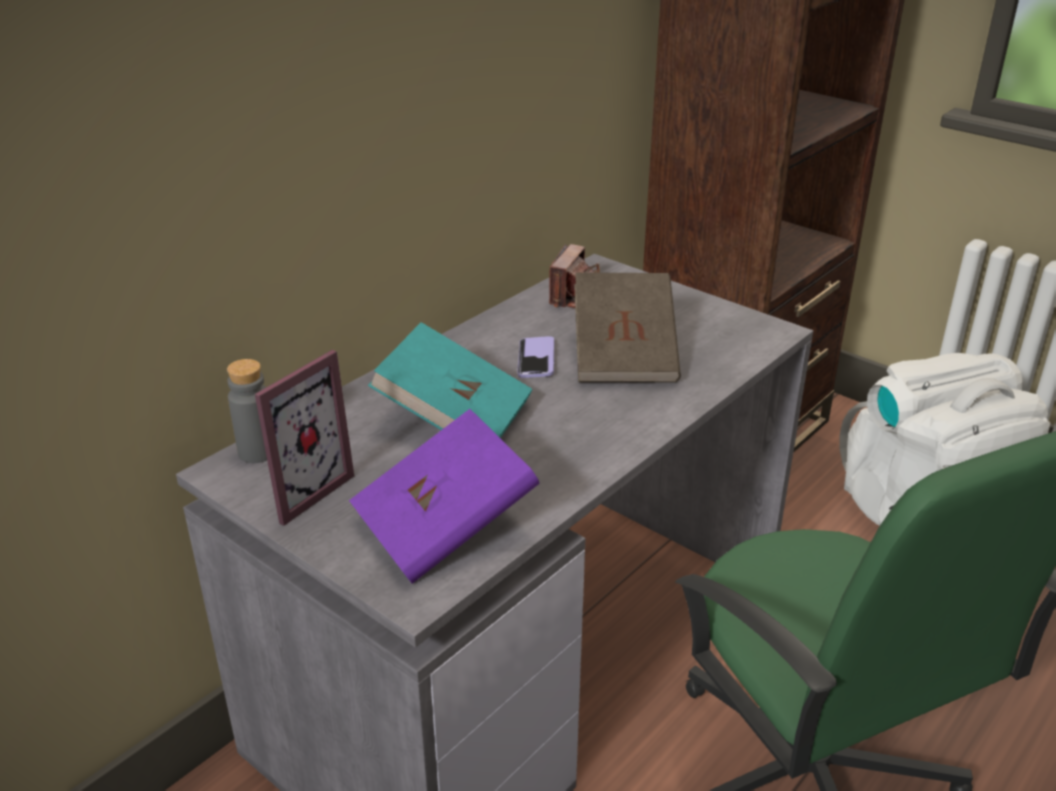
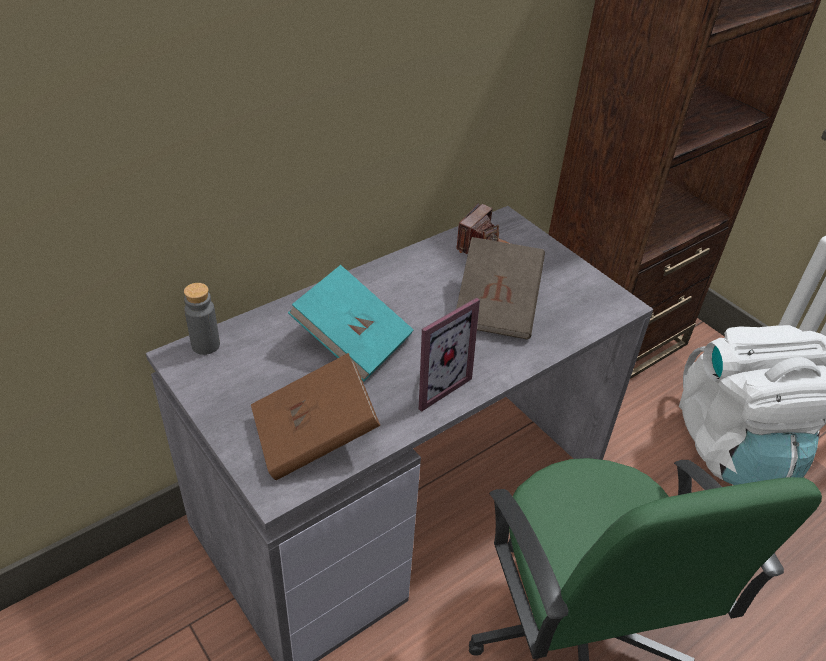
camera: 10 degrees right, 10 degrees up
picture frame [255,350,354,526] -> picture frame moved to [418,298,480,412]
purple book [349,409,539,584] -> brown book [251,353,380,480]
phone [517,336,554,378] -> none

